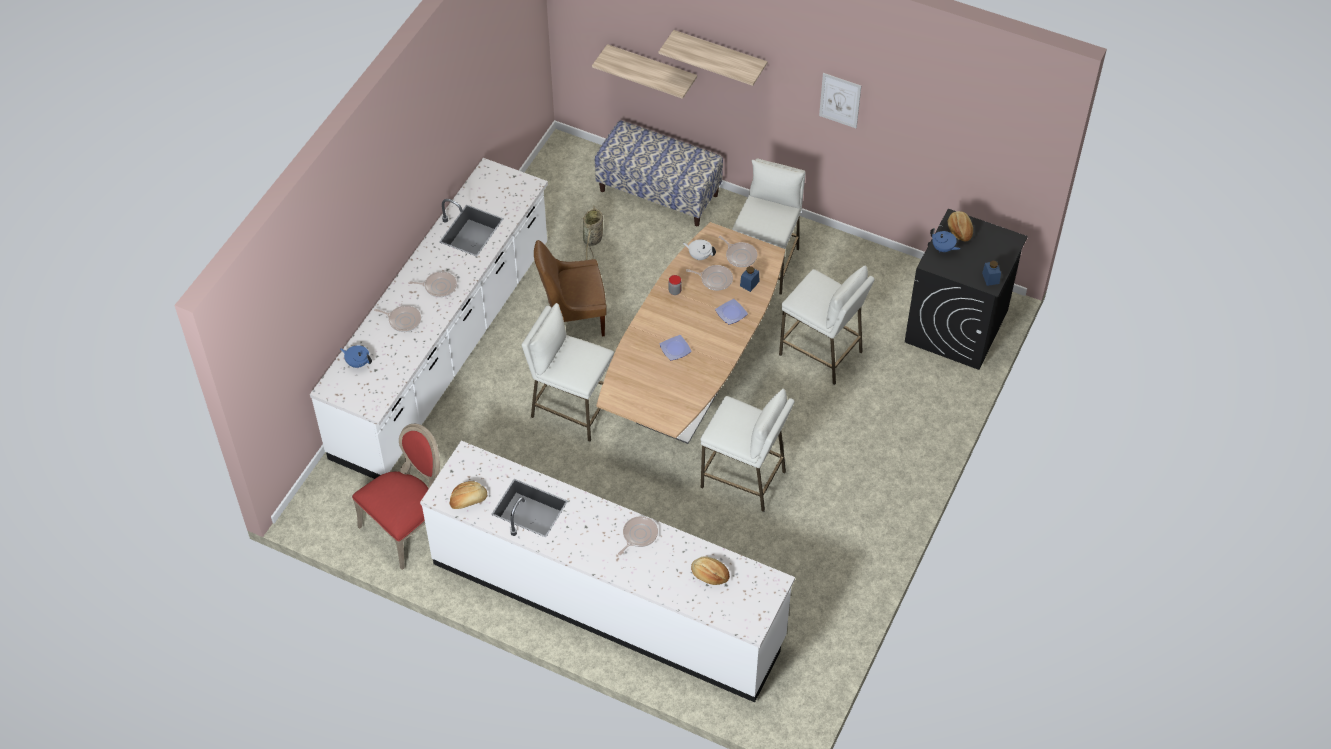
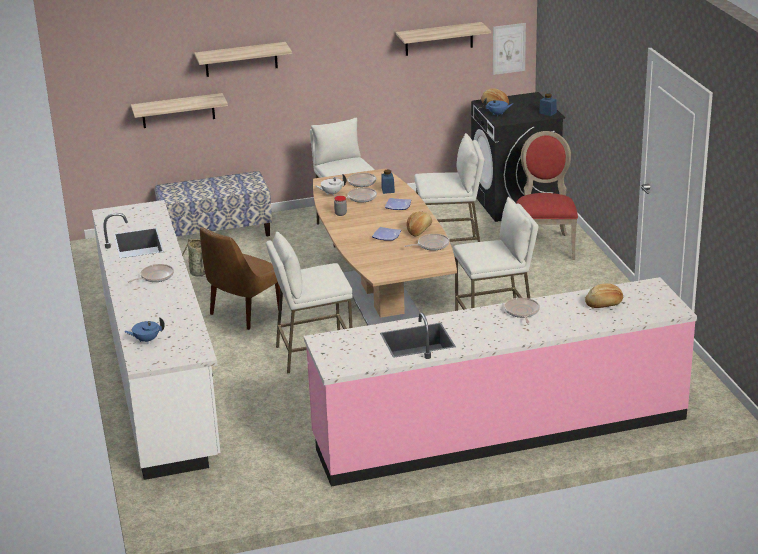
camera: 40 degrees left, 25 degrees down
red chair [352,424,440,570] -> red chair moved to [516,131,578,260]
frying pan [374,306,421,332] -> frying pan moved to [404,234,449,251]
white counter [420,441,795,702] -> pink counter [304,277,697,486]
bread [450,481,488,509] -> bread moved to [406,212,432,236]
picture [819,73,861,128] -> picture moved to [493,23,526,75]
none -> shelf [396,22,491,56]

